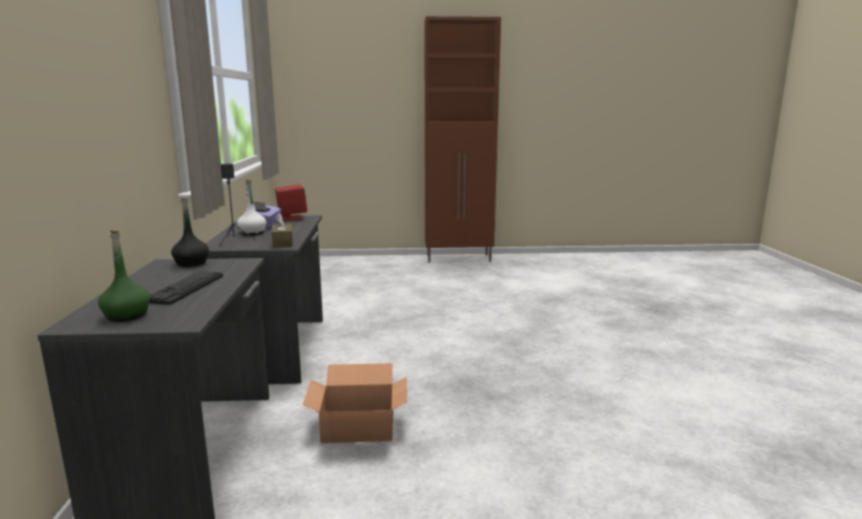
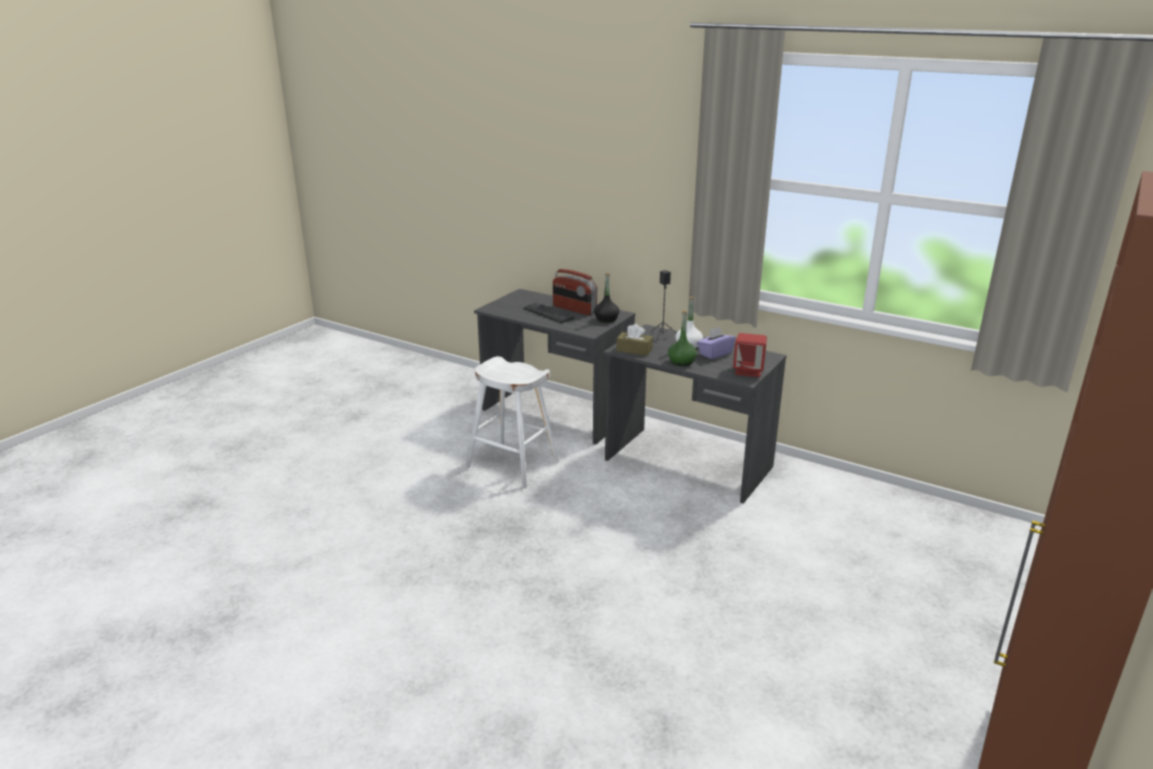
camera: 125 degrees right, 10 degrees up
green bottle [98,229,151,322] -> green bottle moved to [668,310,697,366]
cardboard box [303,363,407,443] -> white stool [466,356,559,488]
none -> radio [553,269,597,315]

